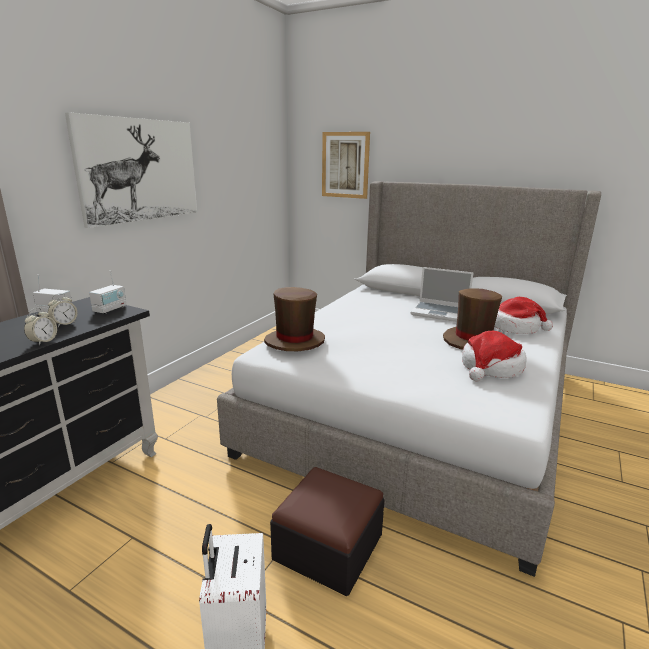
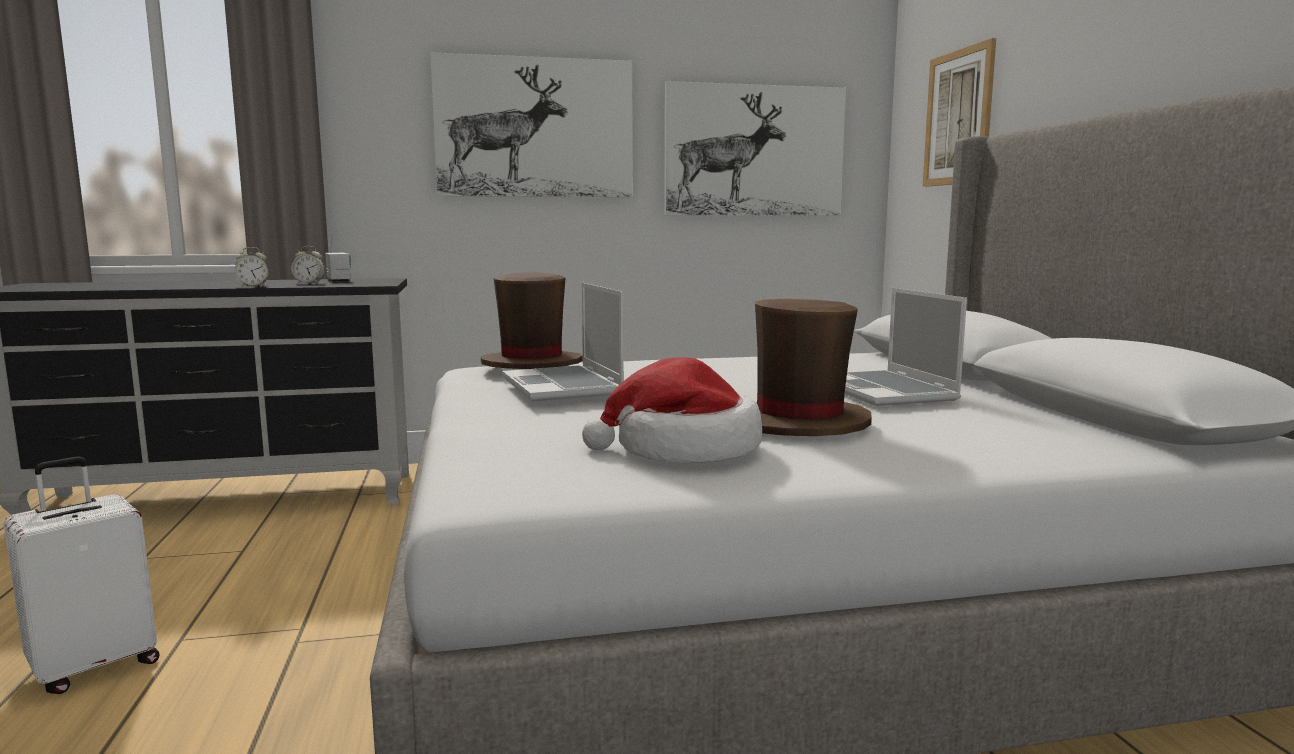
camera: 50 degrees right, 10 degrees down
radio [89,270,126,314] -> none
ottoman [270,467,384,596] -> none
hat [494,297,553,334] -> none
none -> laptop [502,283,624,402]
none -> picture [664,81,846,216]

